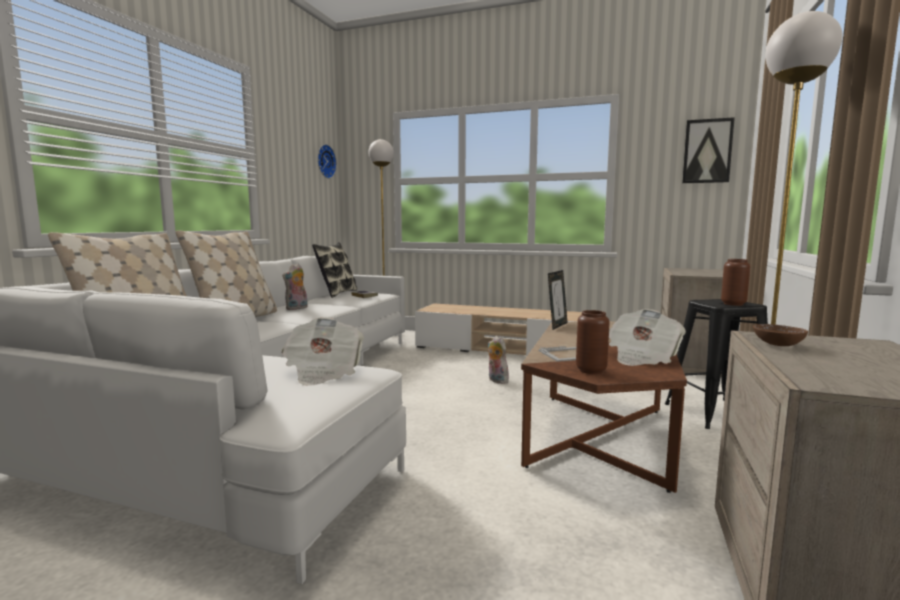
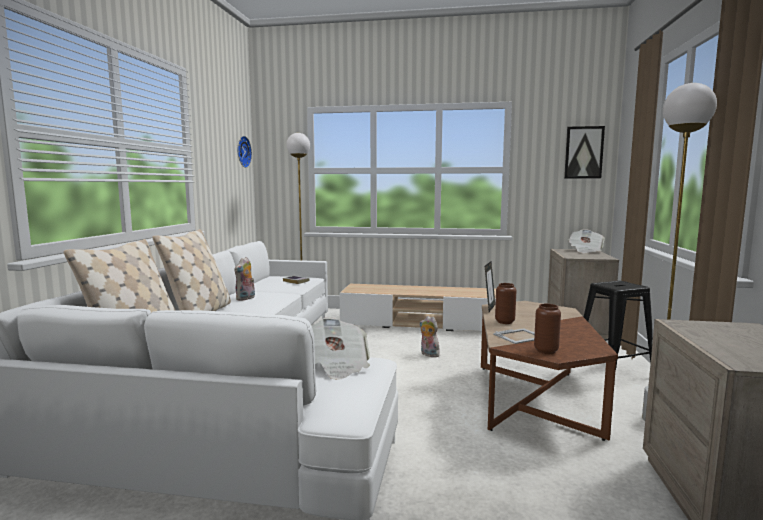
camera: 10 degrees left, 0 degrees up
pillow [312,242,357,298] -> none
newspaper [609,309,686,366] -> newspaper moved to [568,229,605,253]
brown vase [721,259,751,306] -> brown vase moved to [495,283,516,324]
brown bowl [753,324,808,346] -> none

